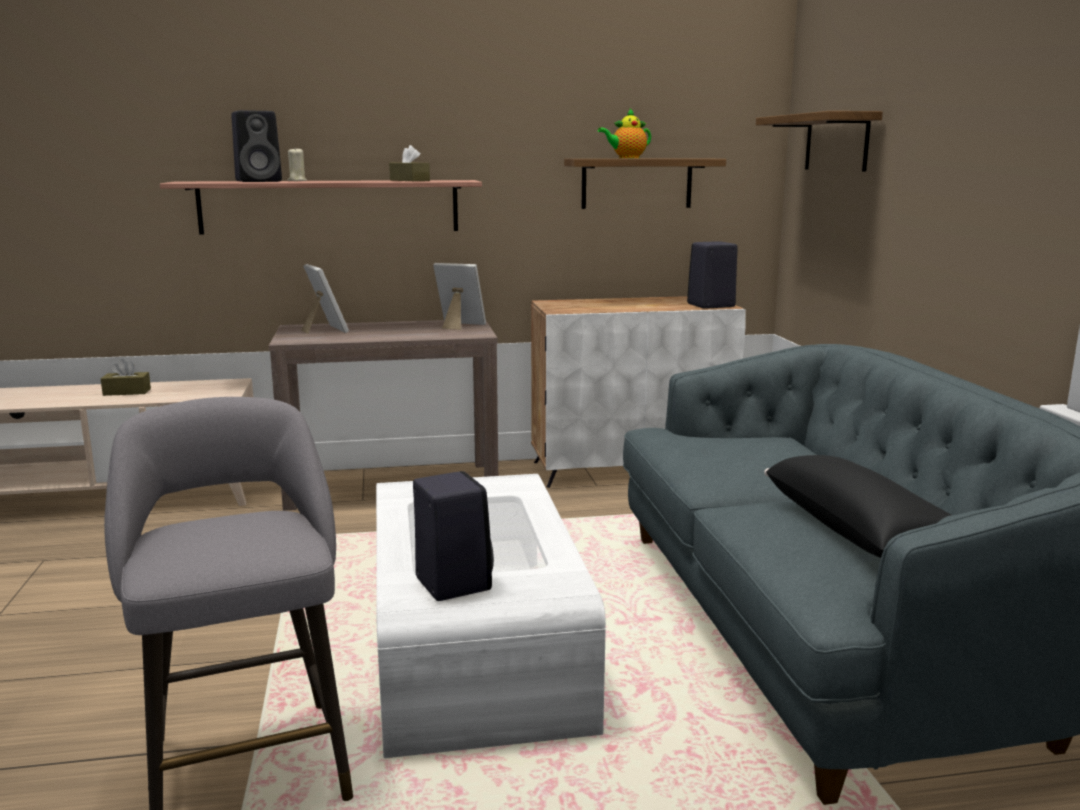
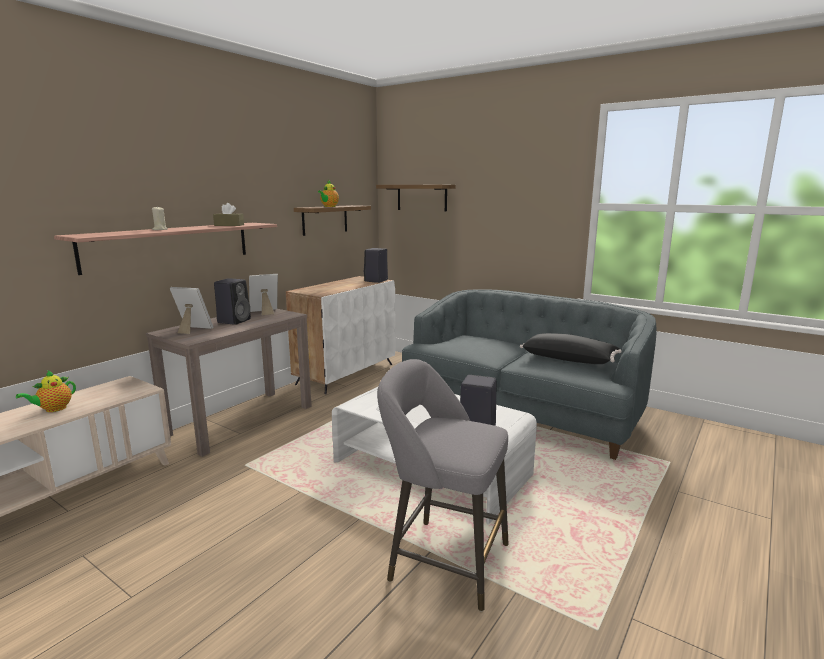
camera: 45 degrees left, 0 degrees up
brown tissue box [101,359,151,396] -> teapot [16,370,76,412]
black speaker [231,110,282,182] -> black speaker moved to [214,278,251,325]

